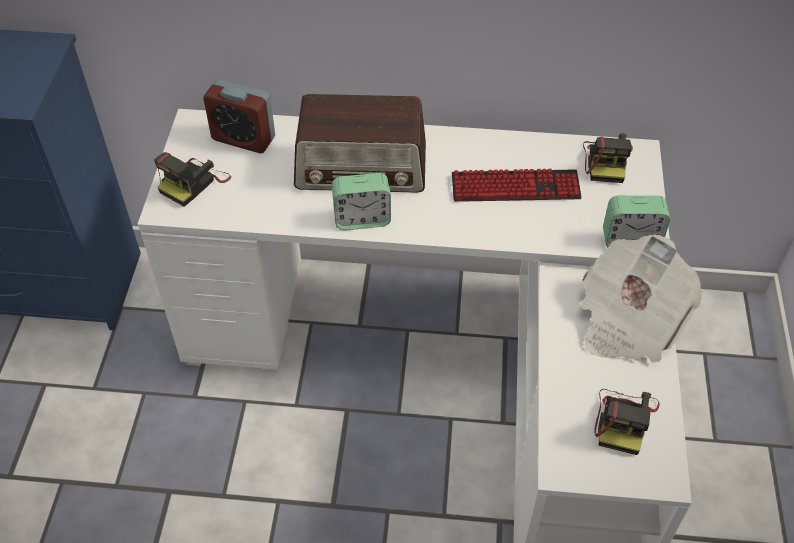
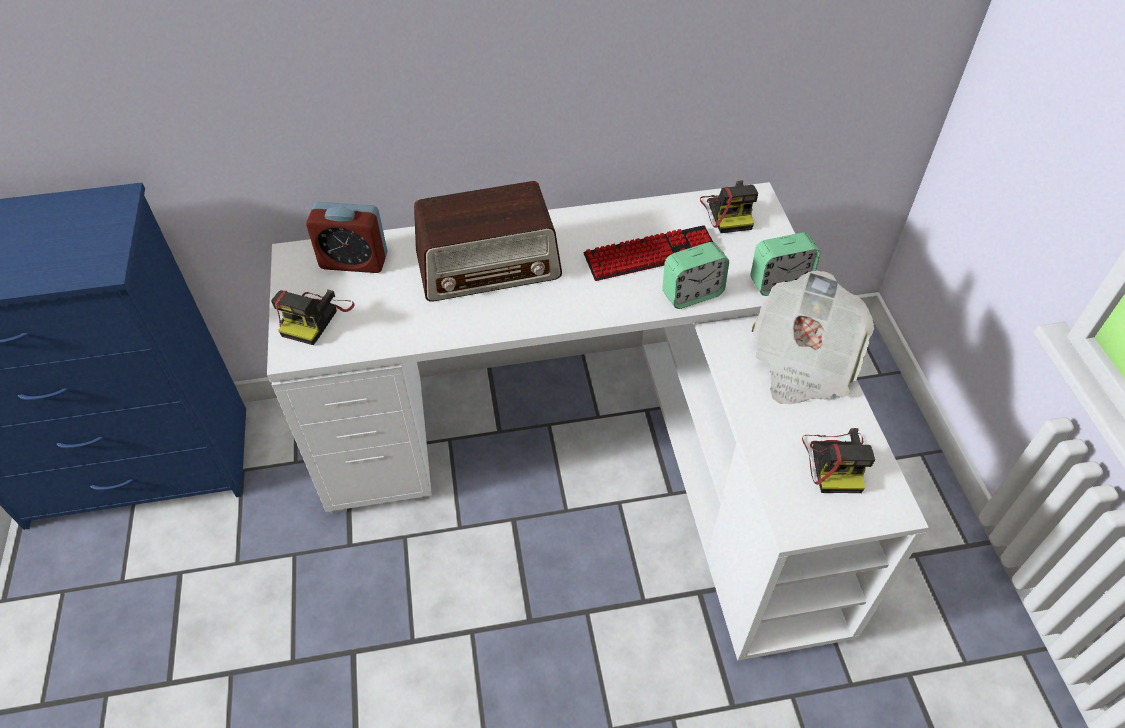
camera: 15 degrees left, 0 degrees up
alarm clock [332,173,391,230] -> alarm clock moved to [662,242,729,309]

